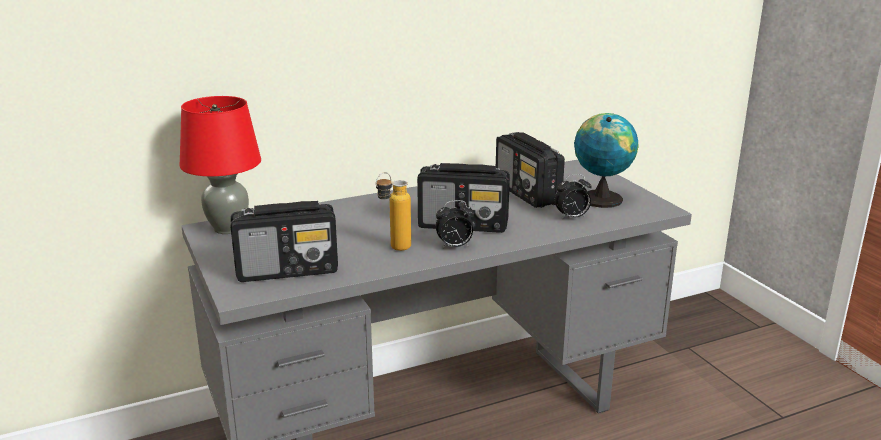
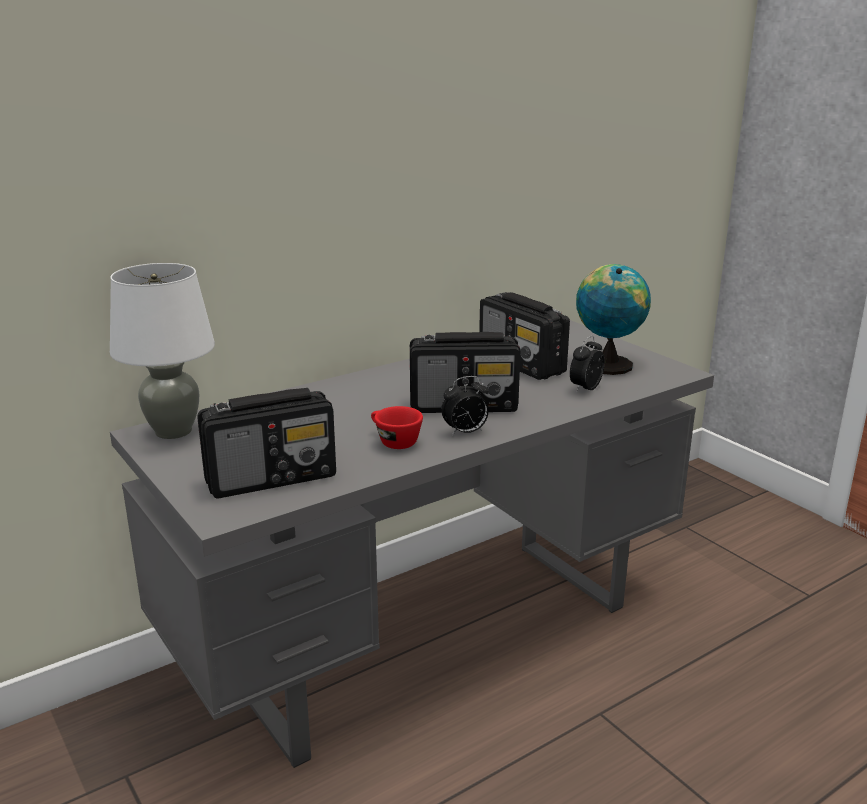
camera: 10 degrees left, 0 degrees up
red table lamp [179,96,261,234] -> white table lamp [110,263,215,439]
bottle [376,172,411,251] -> red cup [371,406,423,449]
alarm clock [555,174,592,219] -> alarm clock turned 150 degrees clockwise [570,336,605,392]

